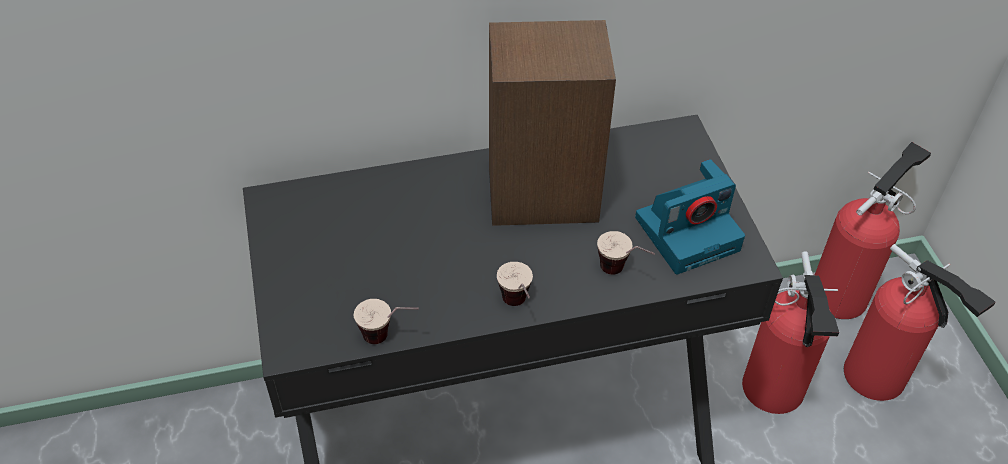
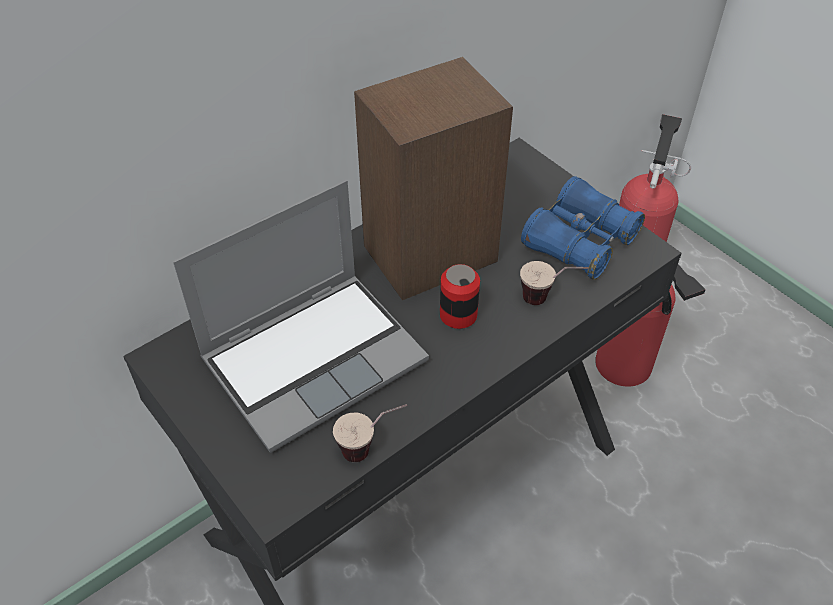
camera: 25 degrees left, 0 degrees up
cup [497,262,533,306] -> none
camera [635,159,745,274] -> blue binoculars [521,176,645,280]
fire extinguisher [844,244,996,401] -> none
none -> laptop [173,180,429,453]
none -> can [440,264,480,329]

